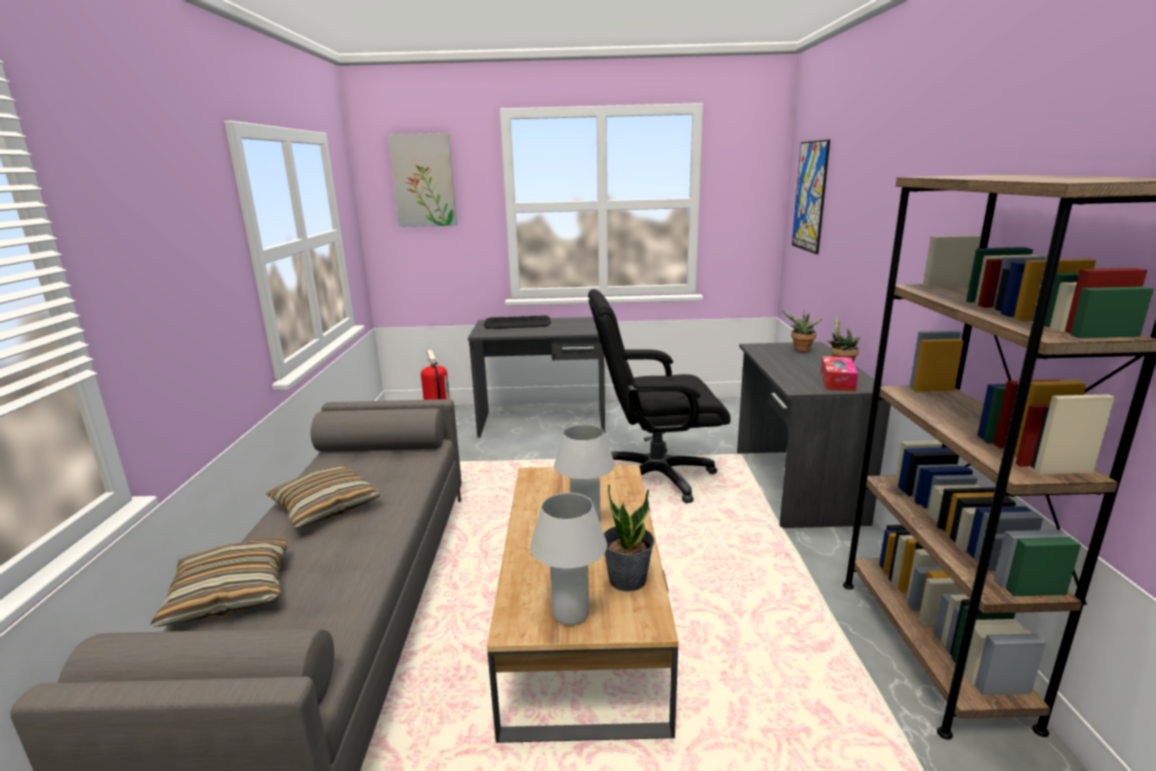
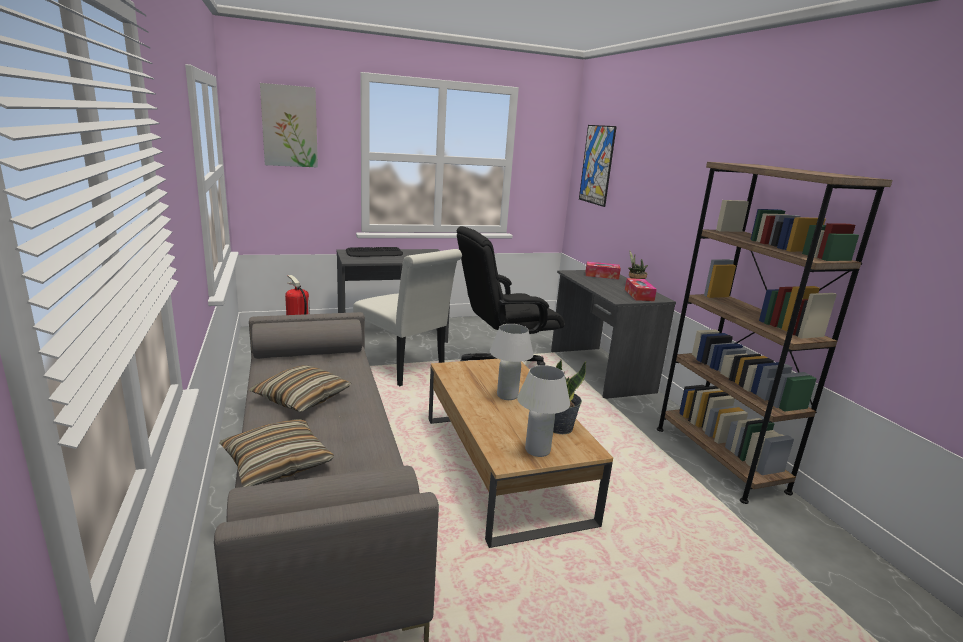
camera: 20 degrees left, 0 degrees up
potted plant [781,310,823,352] -> tissue box [585,261,621,279]
none -> white chair [353,249,462,386]

